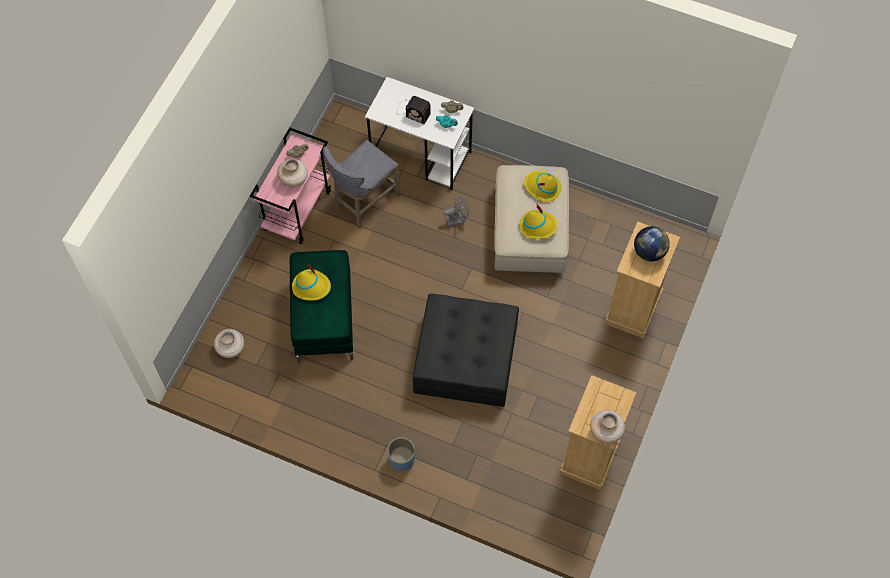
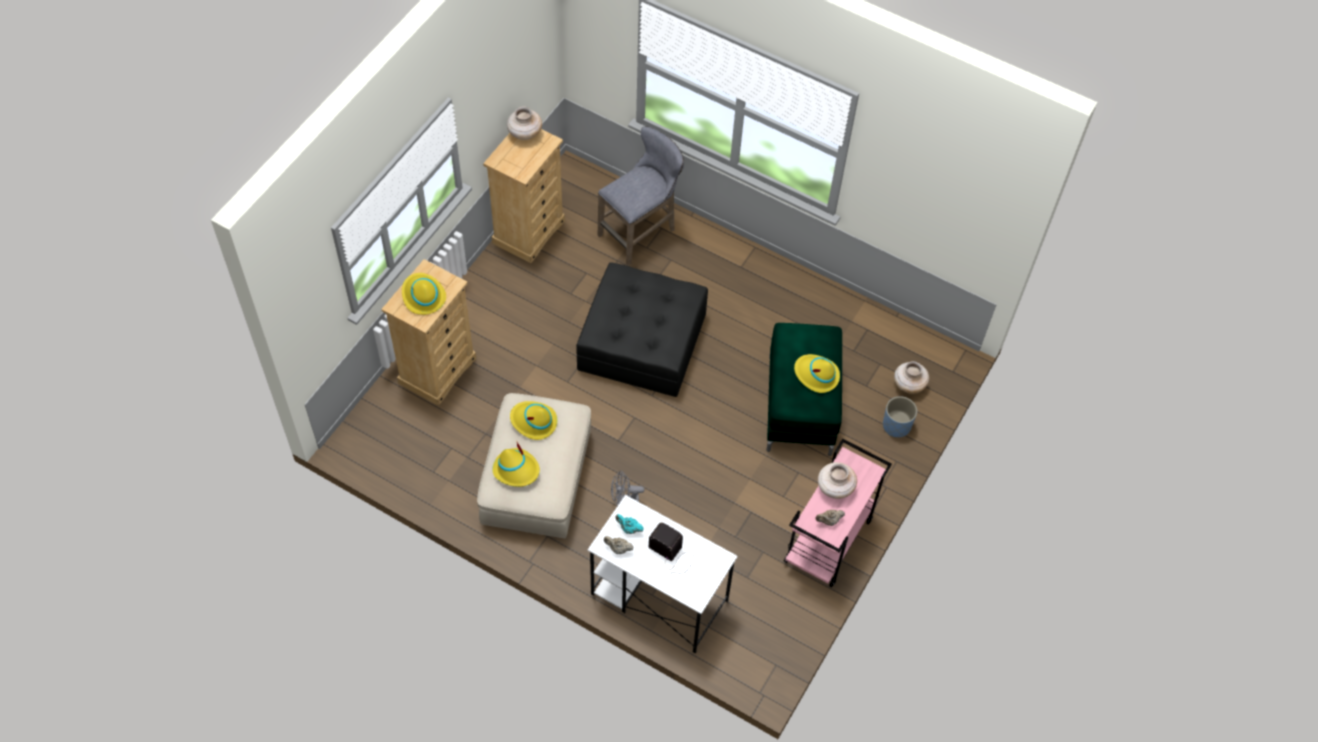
camera: 175 degrees left, 5 degrees down
grey stool [323,140,401,229] -> grey stool moved to [598,126,684,265]
blue planter [387,437,415,472] -> blue planter moved to [883,396,917,437]
globe [634,226,670,261] -> yellow hat [402,273,446,315]

